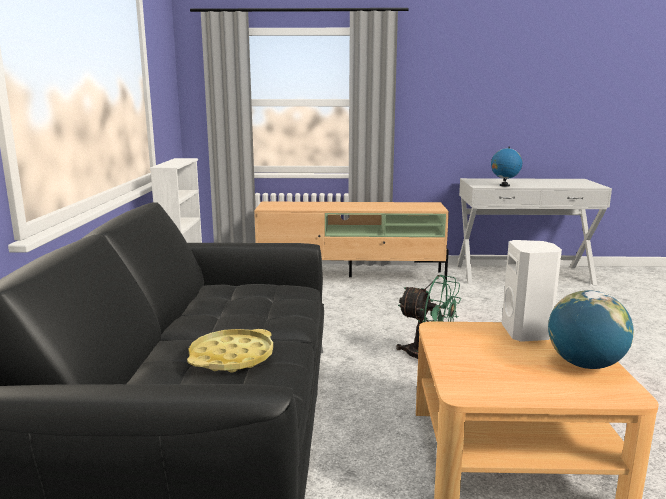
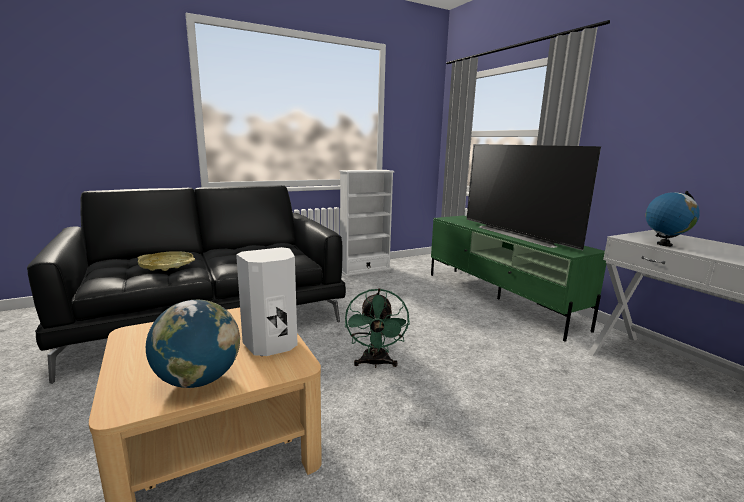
camera: 60 degrees right, 0 degrees up
beige tv stand [254,201,449,282] -> green tv stand [431,215,606,342]
none -> television [467,144,601,250]

